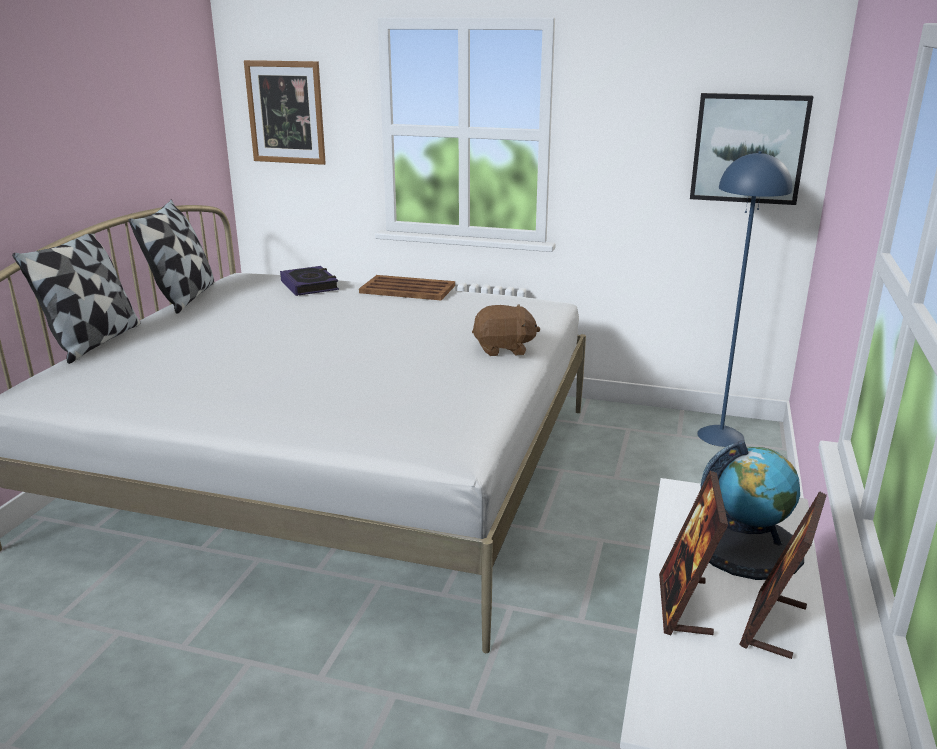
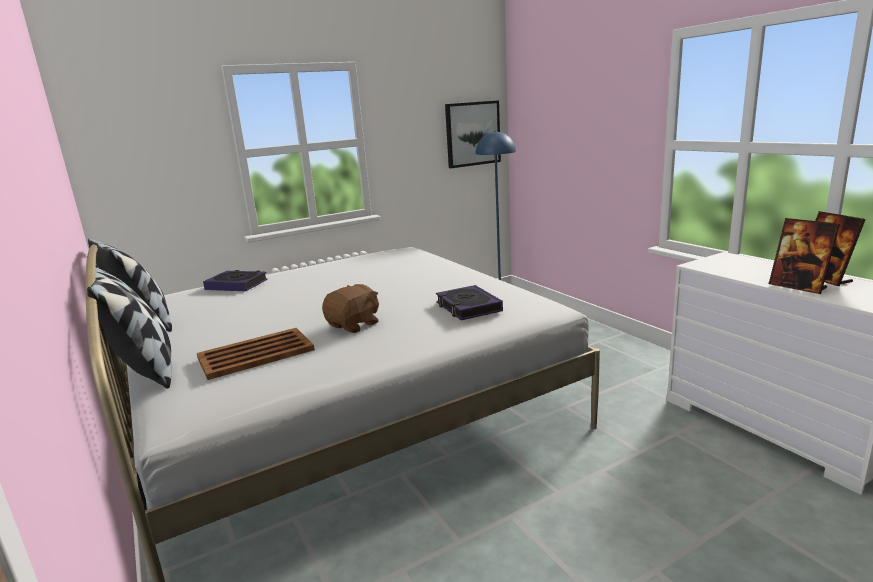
camera: 45 degrees left, 5 degrees down
picture [244,60,326,165] -> none
brown tray [359,275,455,300] -> brown tray moved to [197,328,315,380]
brown plush toy [472,304,540,356] -> brown plush toy moved to [322,284,379,333]
globe [701,440,804,580] -> none
none -> book [436,285,503,320]

